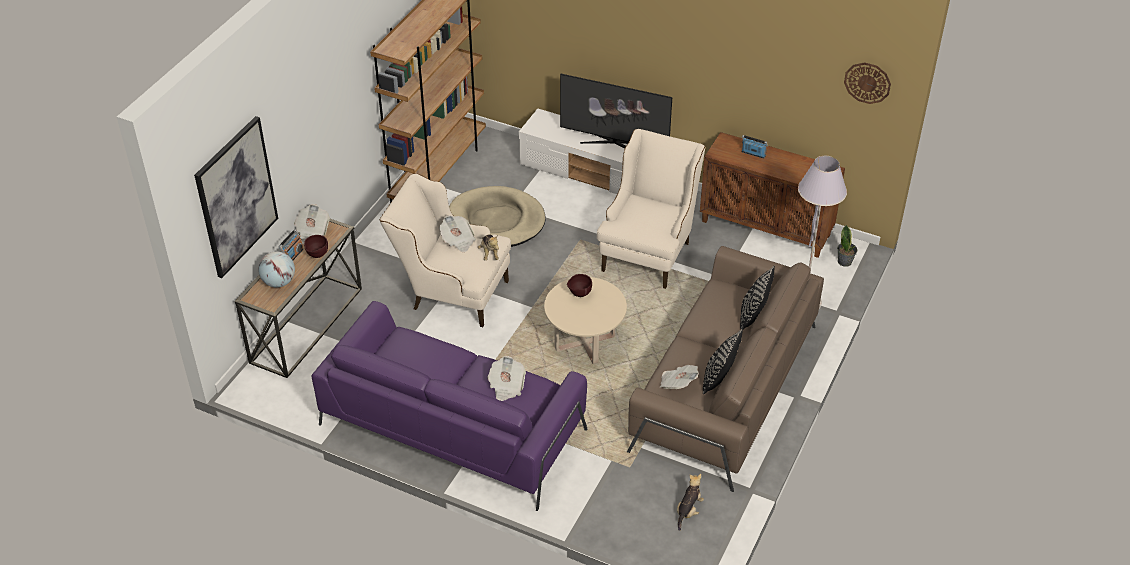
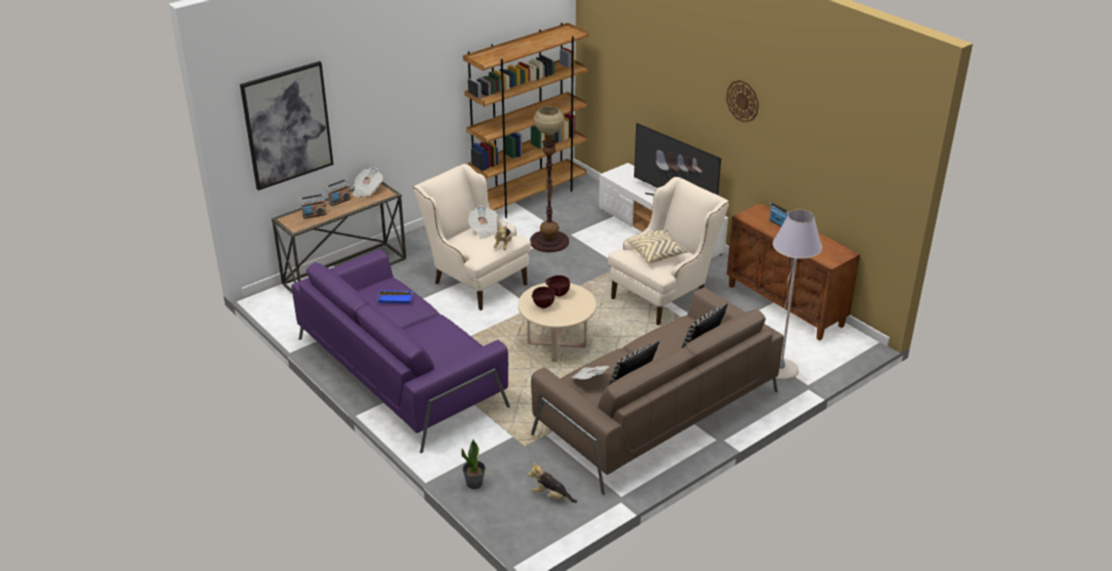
camera: 25 degrees right, 10 degrees down
globe [258,251,295,287] -> radio [299,194,326,219]
brown bowl [304,235,328,258] -> brown bowl moved to [532,287,555,308]
beige dog bed [449,186,545,247] -> floor lamp [530,106,569,252]
newspaper [487,356,526,401] -> none
plush toy [677,474,704,531] -> plush toy turned 120 degrees counterclockwise [528,462,577,503]
potted plant [837,224,857,267] -> potted plant moved to [461,439,485,489]
wall clock [844,62,891,104] -> wall clock moved to [726,80,759,123]
none -> blue tray [377,290,413,303]
none -> beige pillow [626,230,689,263]

